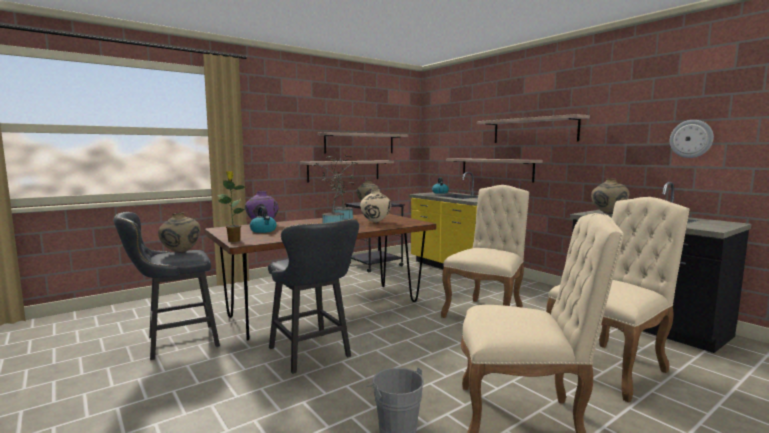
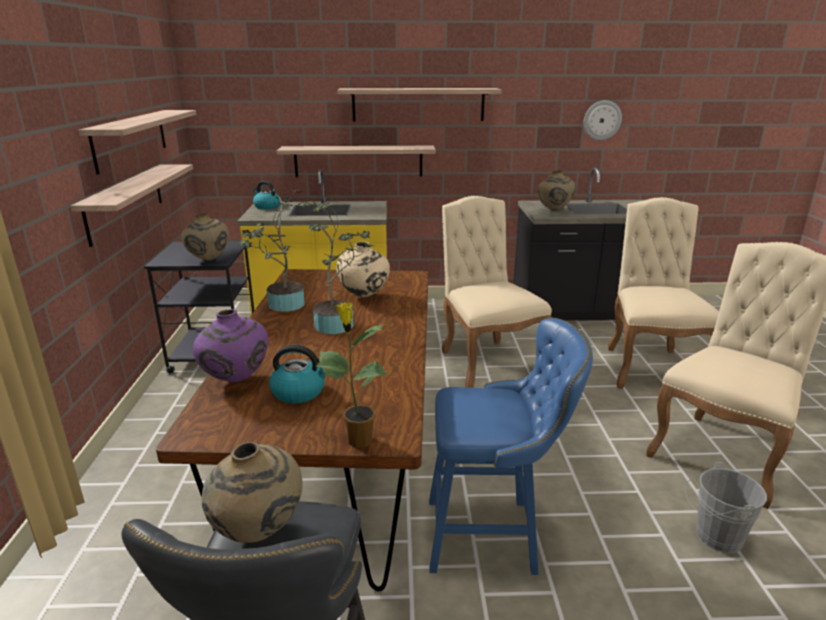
camera: 55 degrees left, 15 degrees up
grey stool [268,219,359,374] -> blue stool [429,317,593,575]

